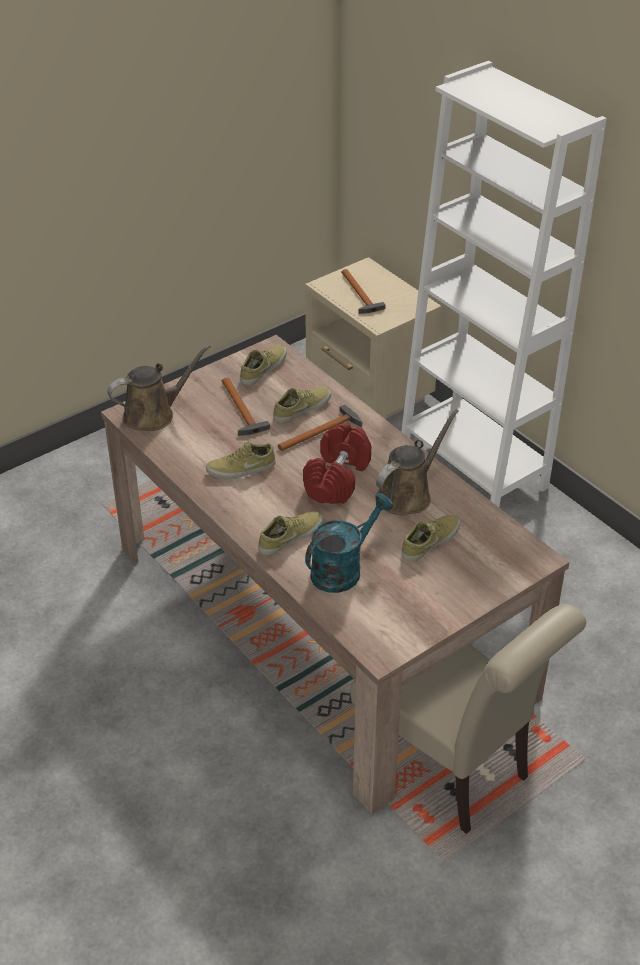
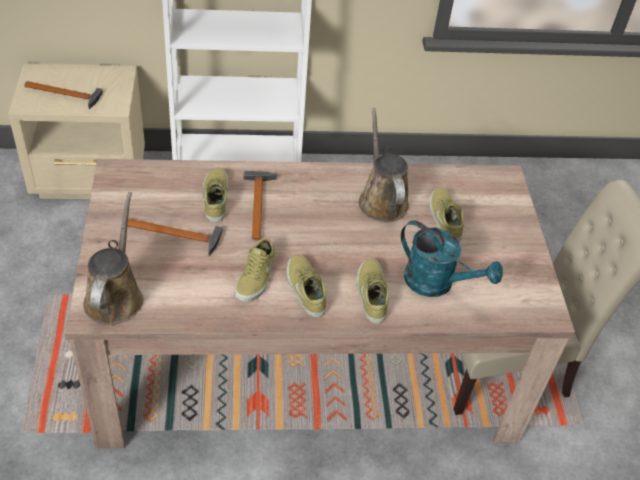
camera: 60 degrees left, 5 degrees up
beige shoe [240,345,287,385] -> beige shoe moved to [287,254,326,318]
red dumbbell [303,424,371,504] -> none
turquoise watering can [305,493,393,593] -> turquoise watering can turned 135 degrees clockwise [401,221,503,297]

